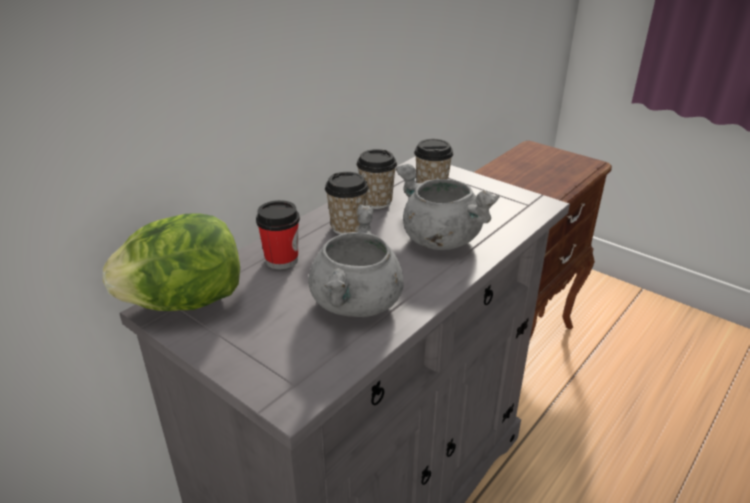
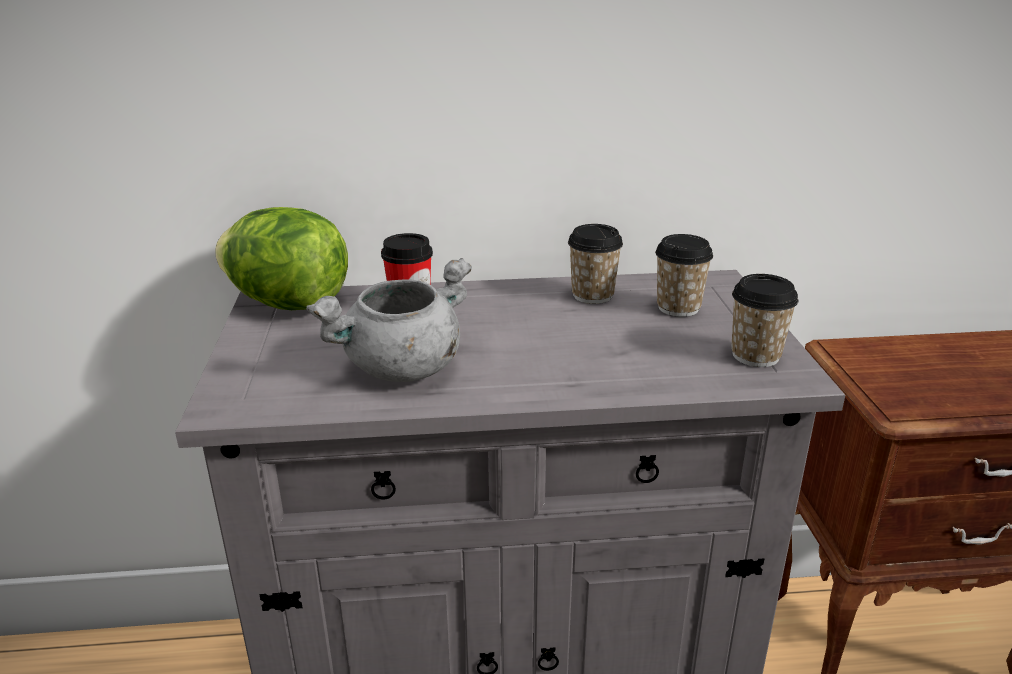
camera: 45 degrees right, 5 degrees down
cup [325,172,368,235] -> cup moved to [731,274,798,367]
grey cooking pot [396,164,499,250] -> none

